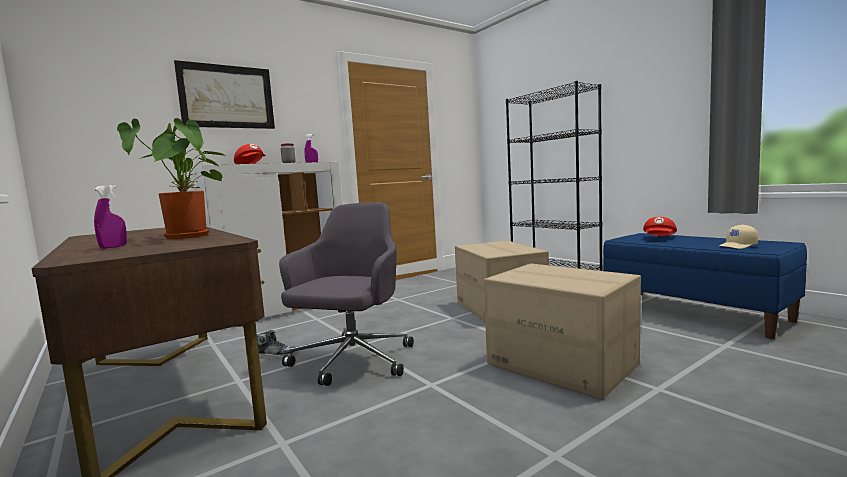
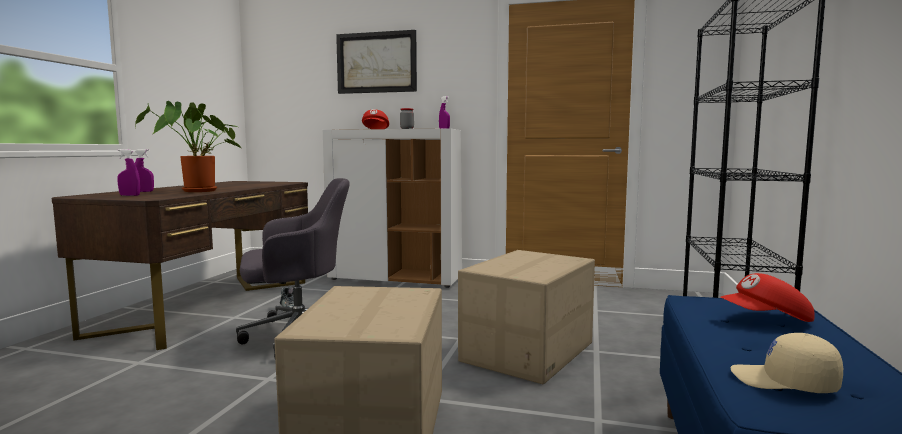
camera: 50 degrees right, 0 degrees up
none -> purple spray bottle [117,149,140,196]

